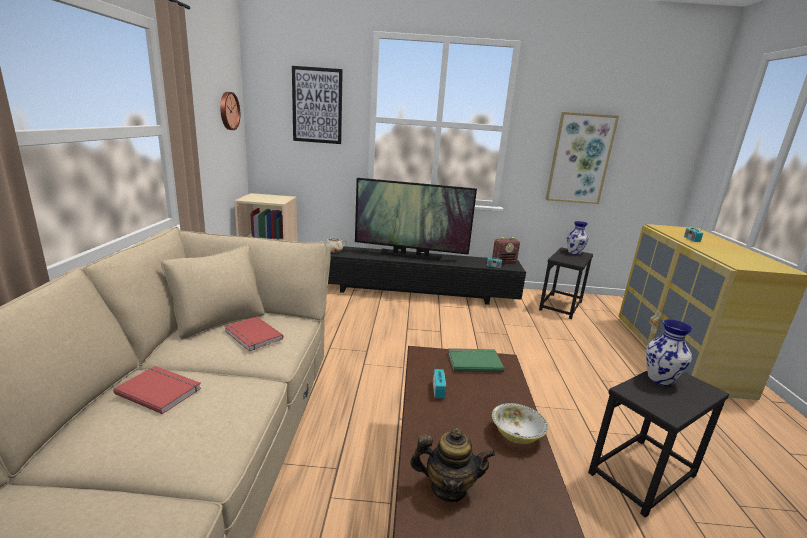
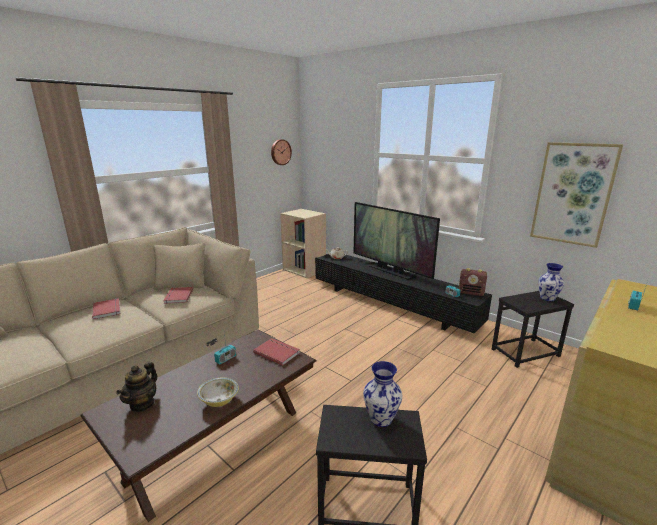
camera: 40 degrees right, 0 degrees up
picture [292,66,343,144] -> none
teapot [410,428,496,502] -> teapot turned 60 degrees clockwise [116,362,157,412]
green book [448,348,504,372] -> red book [253,338,300,366]

